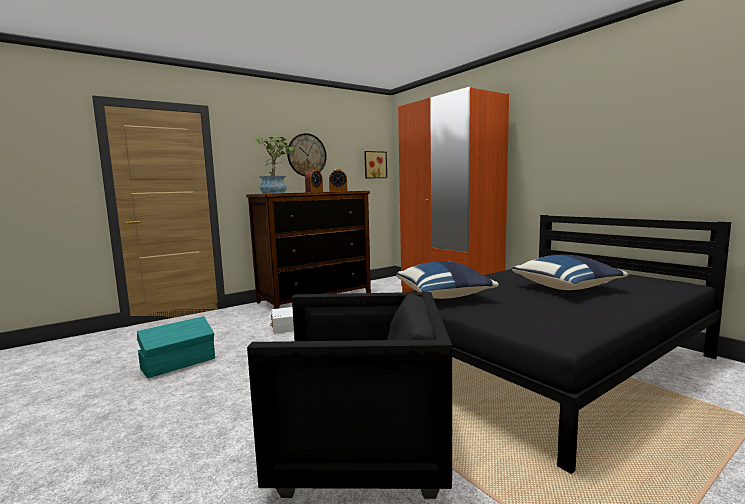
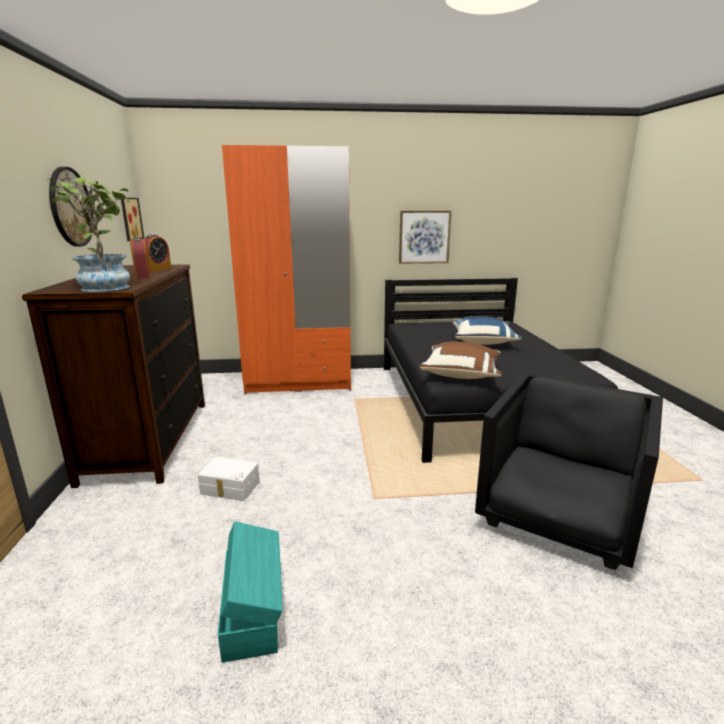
camera: 60 degrees left, 10 degrees up
blue pillow [396,262,499,299] -> brown pillow [419,342,502,379]
none -> picture [399,211,452,264]

